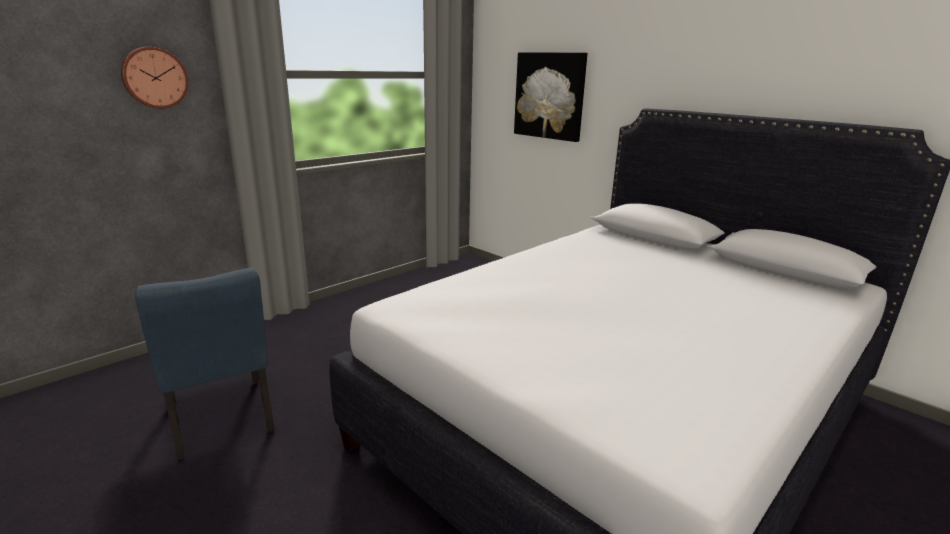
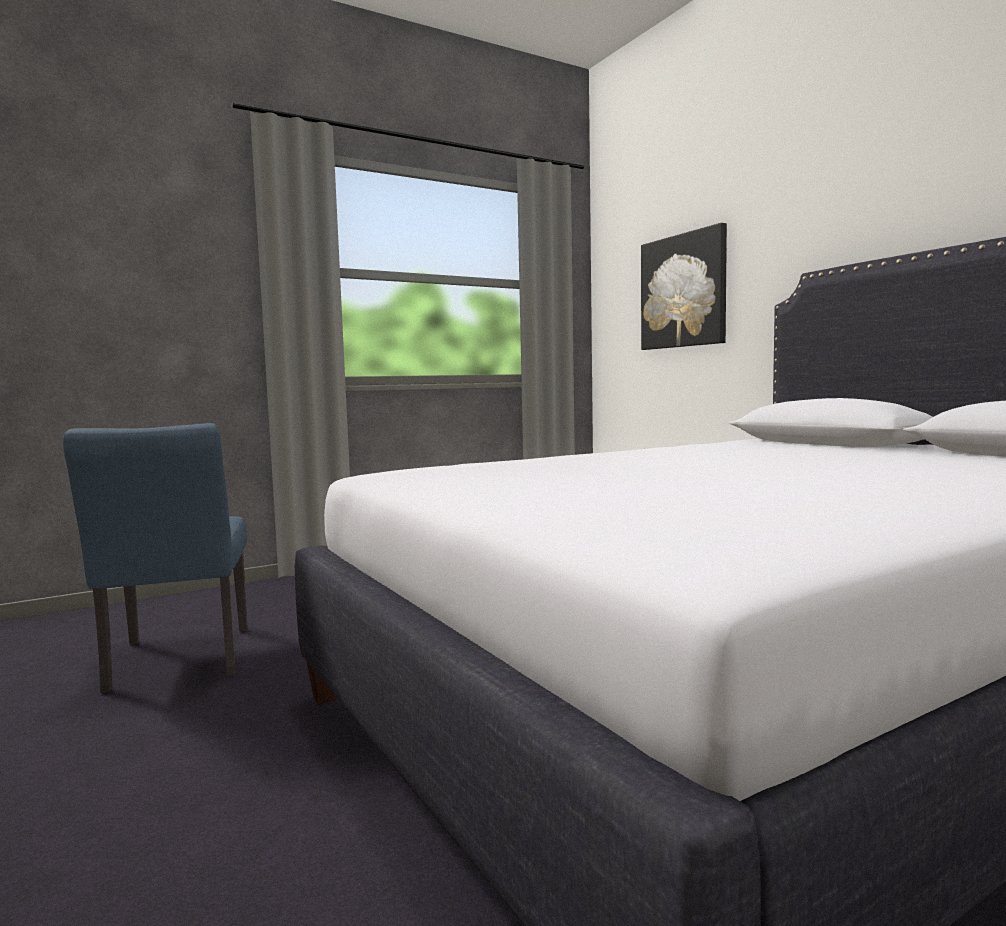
camera: 15 degrees right, 15 degrees down
wall clock [121,47,188,109] -> none

